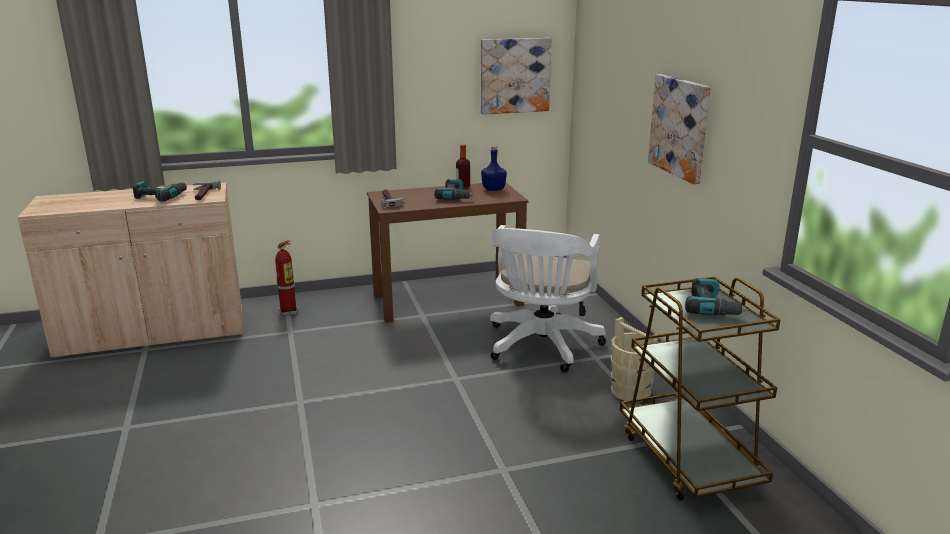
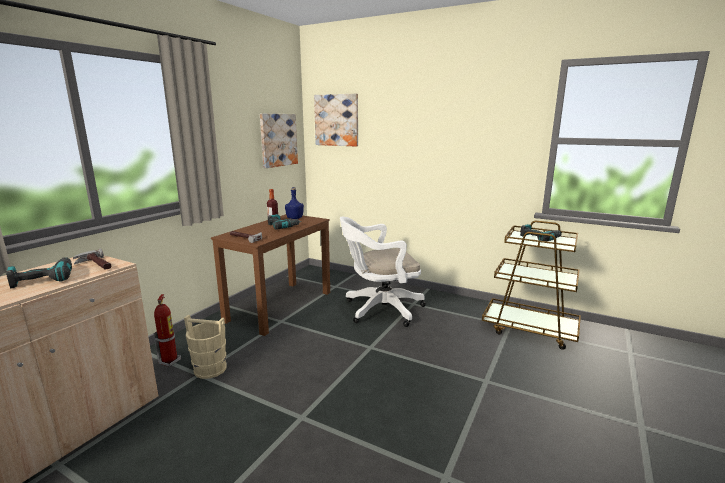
camera: 45 degrees left, 5 degrees down
white office chair [490,225,606,373] -> white office chair turned 105 degrees clockwise [340,217,426,327]
beige bucket [611,317,658,402] -> beige bucket moved to [184,315,226,379]
picture [648,74,711,184] -> picture moved to [314,94,358,147]

